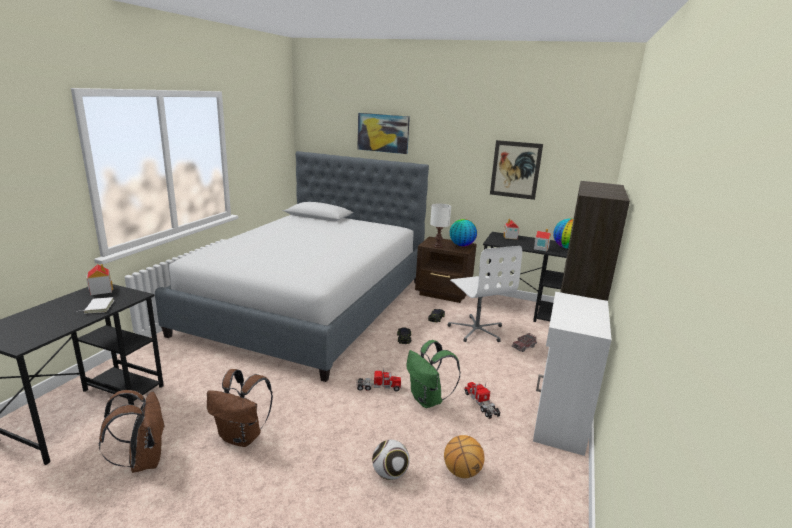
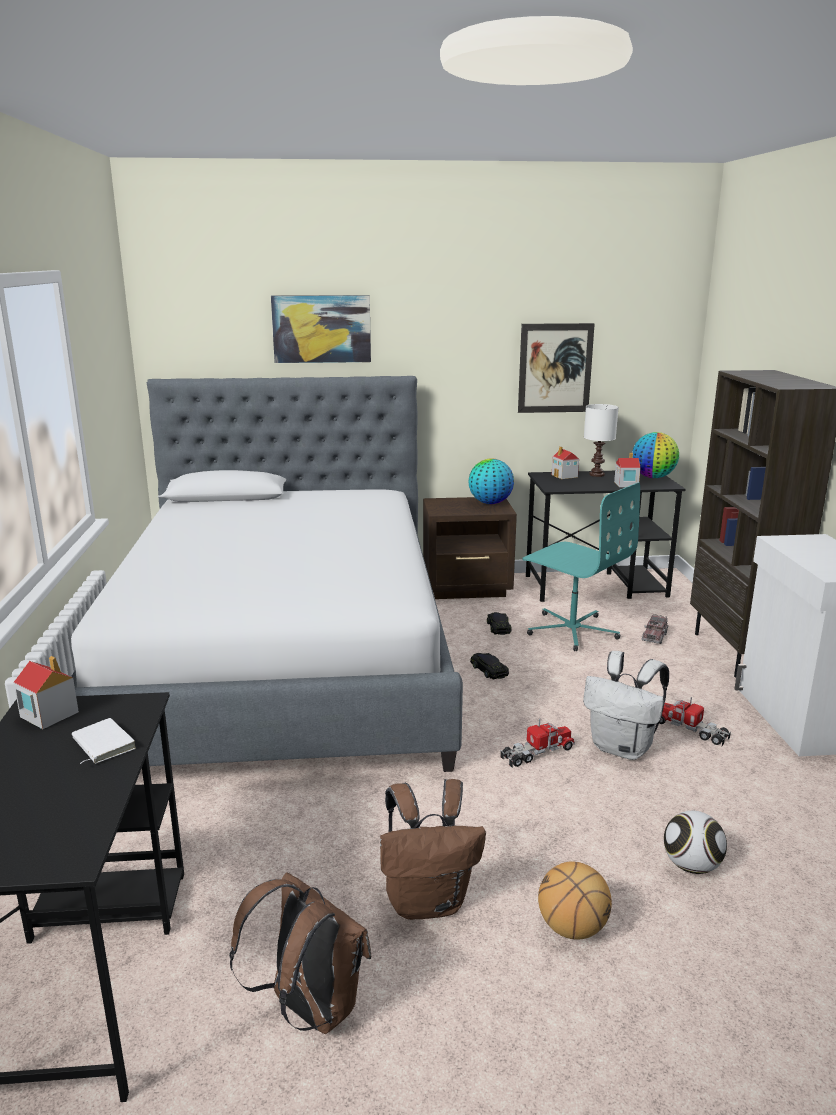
camera: 25 degrees left, 0 degrees up
green backpack [407,340,461,408] -> white backpack [583,651,669,760]
white table lamp [430,203,451,248] -> white table lamp moved to [584,404,619,477]
basketball [444,435,485,478] -> basketball moved to [538,861,612,940]
white office chair [448,246,522,342] -> turquoise office chair [522,482,640,651]

